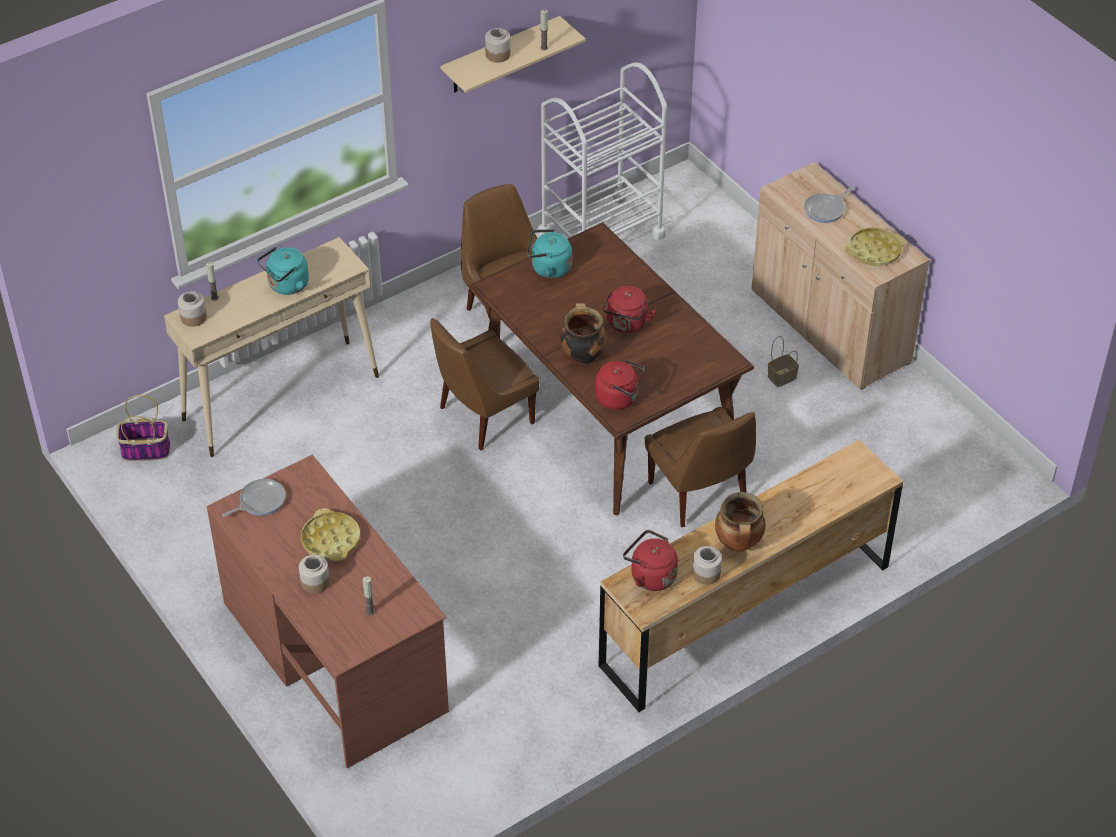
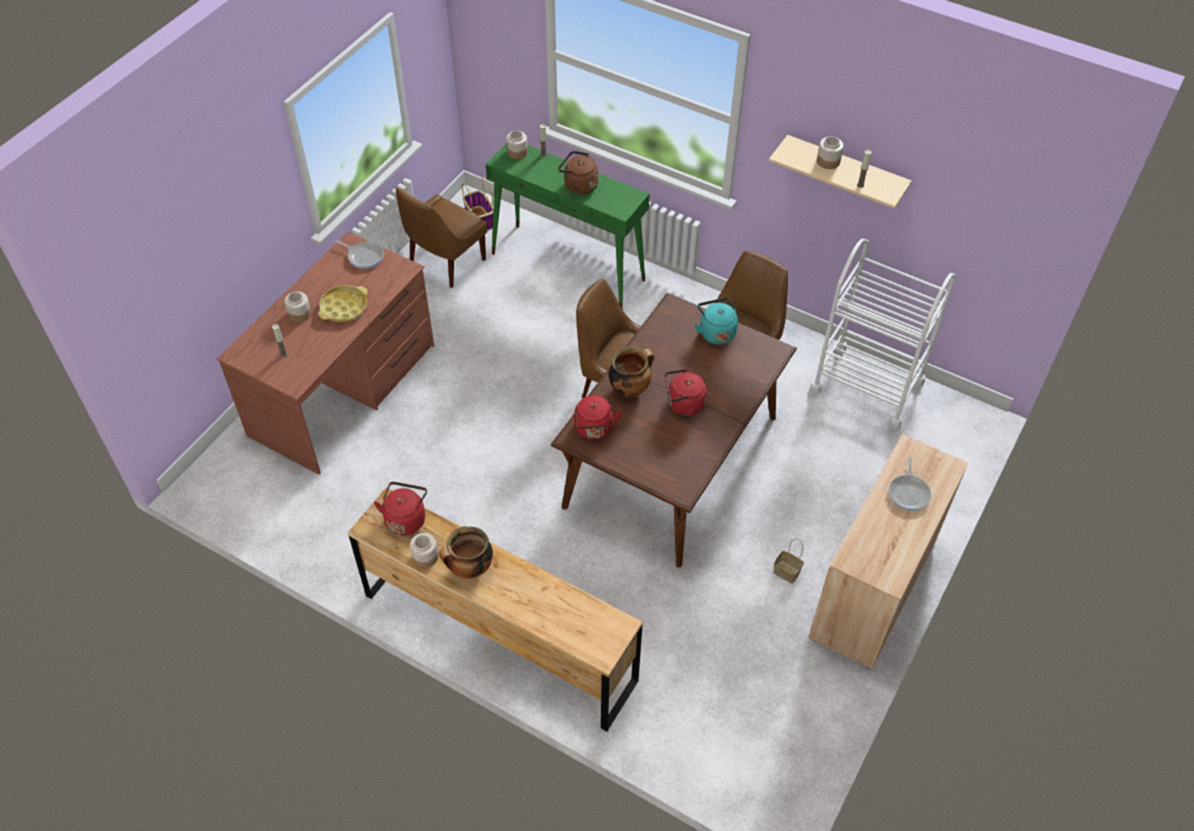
camera: 65 degrees right, 5 degrees up
beige console table [164,237,379,457] -> green console table [486,143,649,309]
turquoise kettle [257,247,309,295] -> brown kettle [558,151,598,195]
brown chair [645,407,756,527] -> brown chair moved to [396,188,487,288]
frying pan [804,187,853,223] -> frying pan turned 105 degrees counterclockwise [889,457,931,511]
yellow tray [845,228,905,266] -> none

